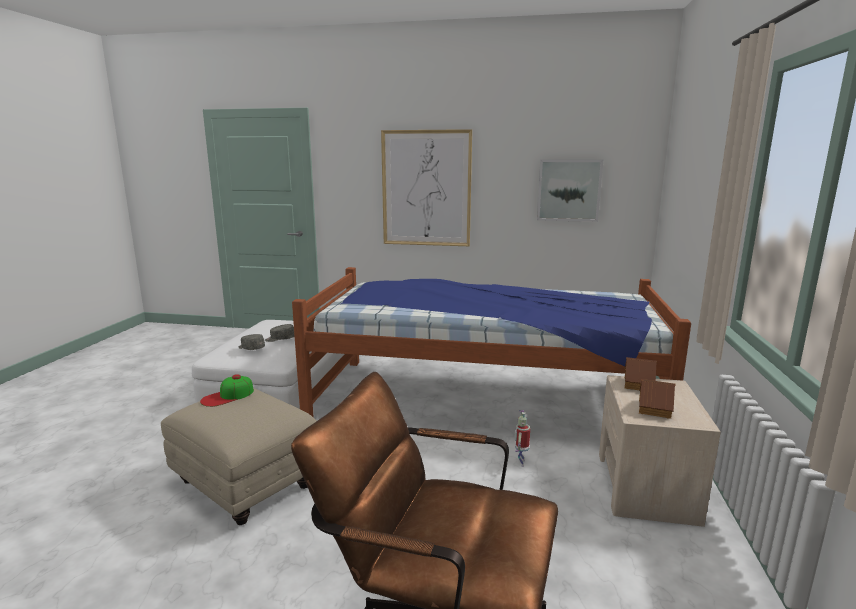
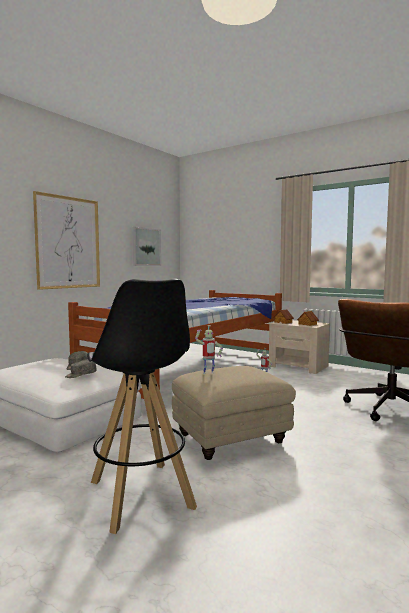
camera: 65 degrees left, 10 degrees down
cap [200,374,254,407] -> toy robot [195,325,223,374]
none -> black stool [87,279,197,534]

